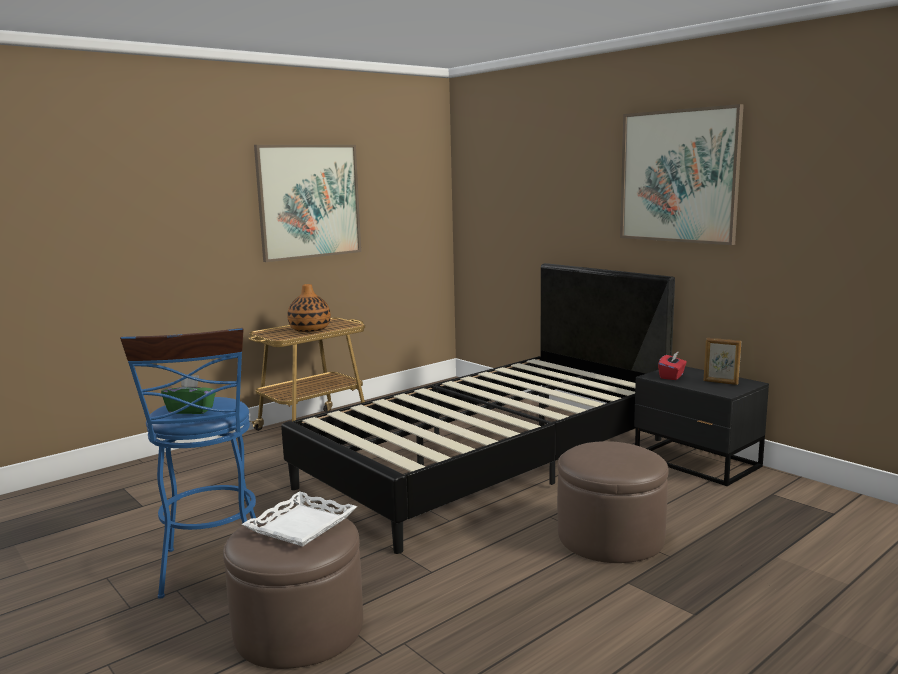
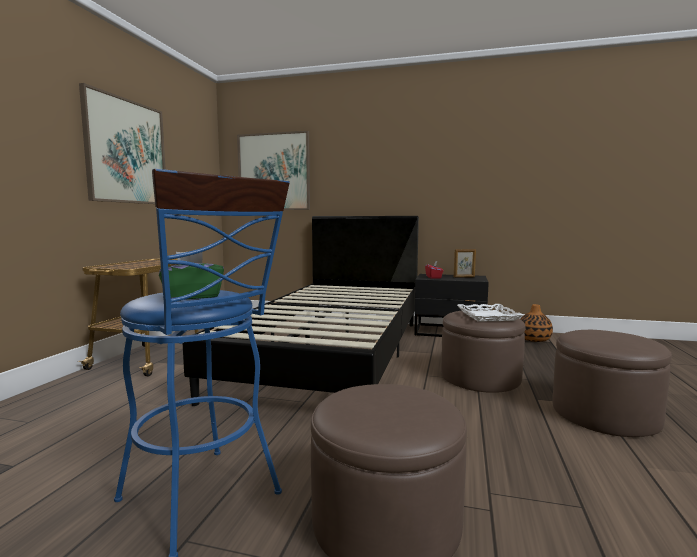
camera: 35 degrees left, 5 degrees down
white tray [241,491,357,547] -> white tray moved to [457,304,523,322]
vase [287,284,331,332] -> vase moved to [520,304,553,342]
picture [620,104,744,245] -> picture moved to [237,131,310,210]
none -> brown ottoman [553,330,672,437]

